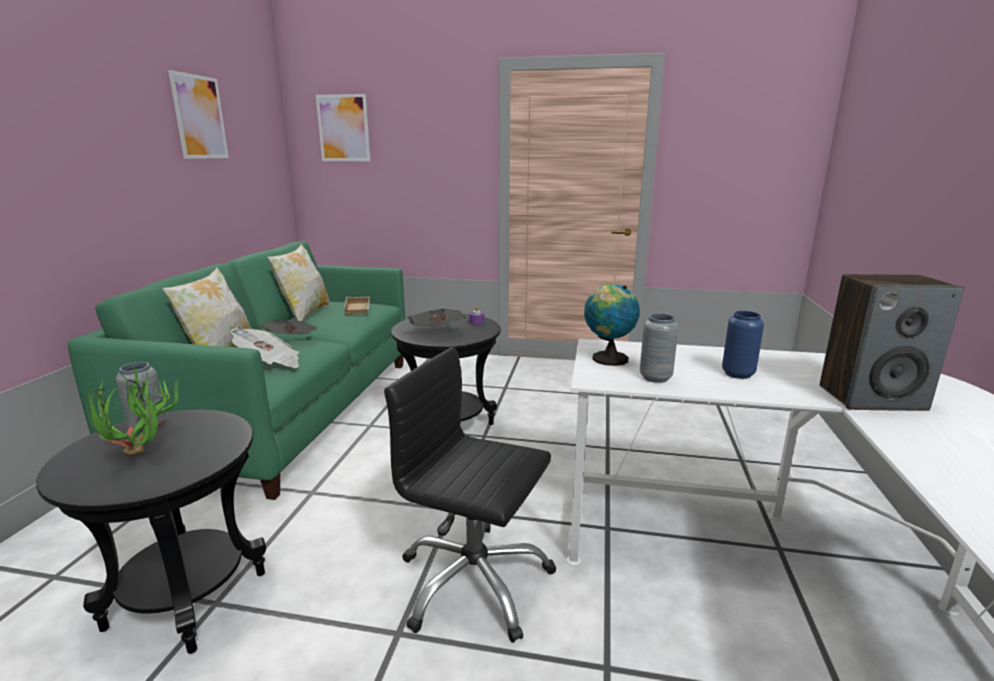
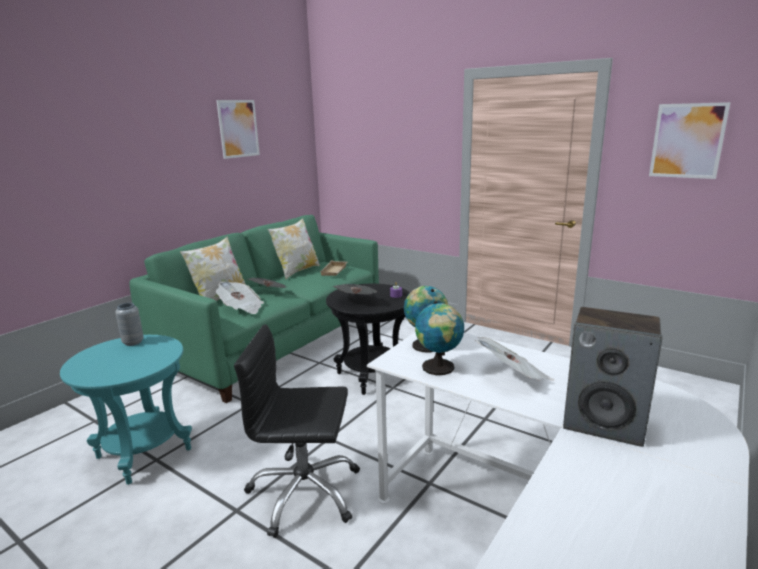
camera: 25 degrees right, 0 degrees up
black side table [36,410,266,654] -> turquoise side table [60,335,192,485]
potted plant [87,362,179,456] -> none
picture [316,94,370,161] -> picture moved to [649,102,731,179]
black office chair [384,347,556,643] -> black office chair turned 45 degrees counterclockwise [234,324,360,538]
grey vase [640,313,678,383] -> globe [415,301,464,375]
blue vase [722,311,764,379] -> newspaper [475,337,554,381]

